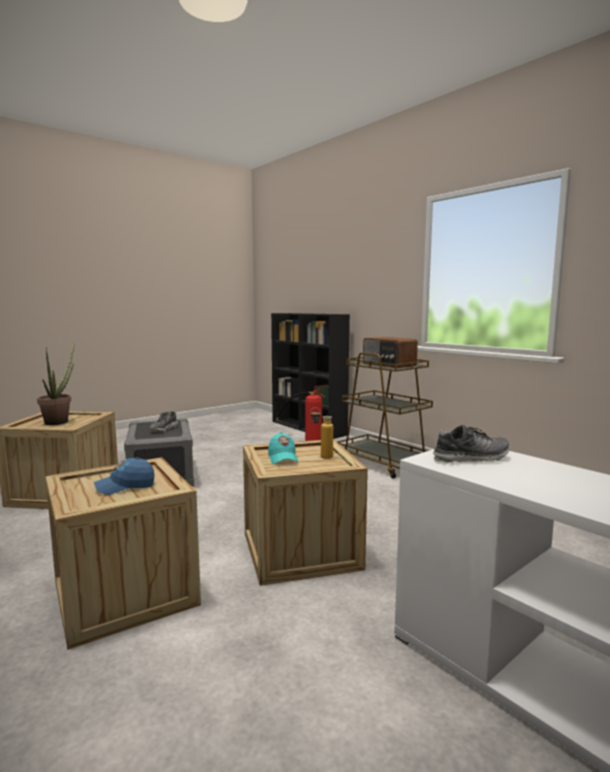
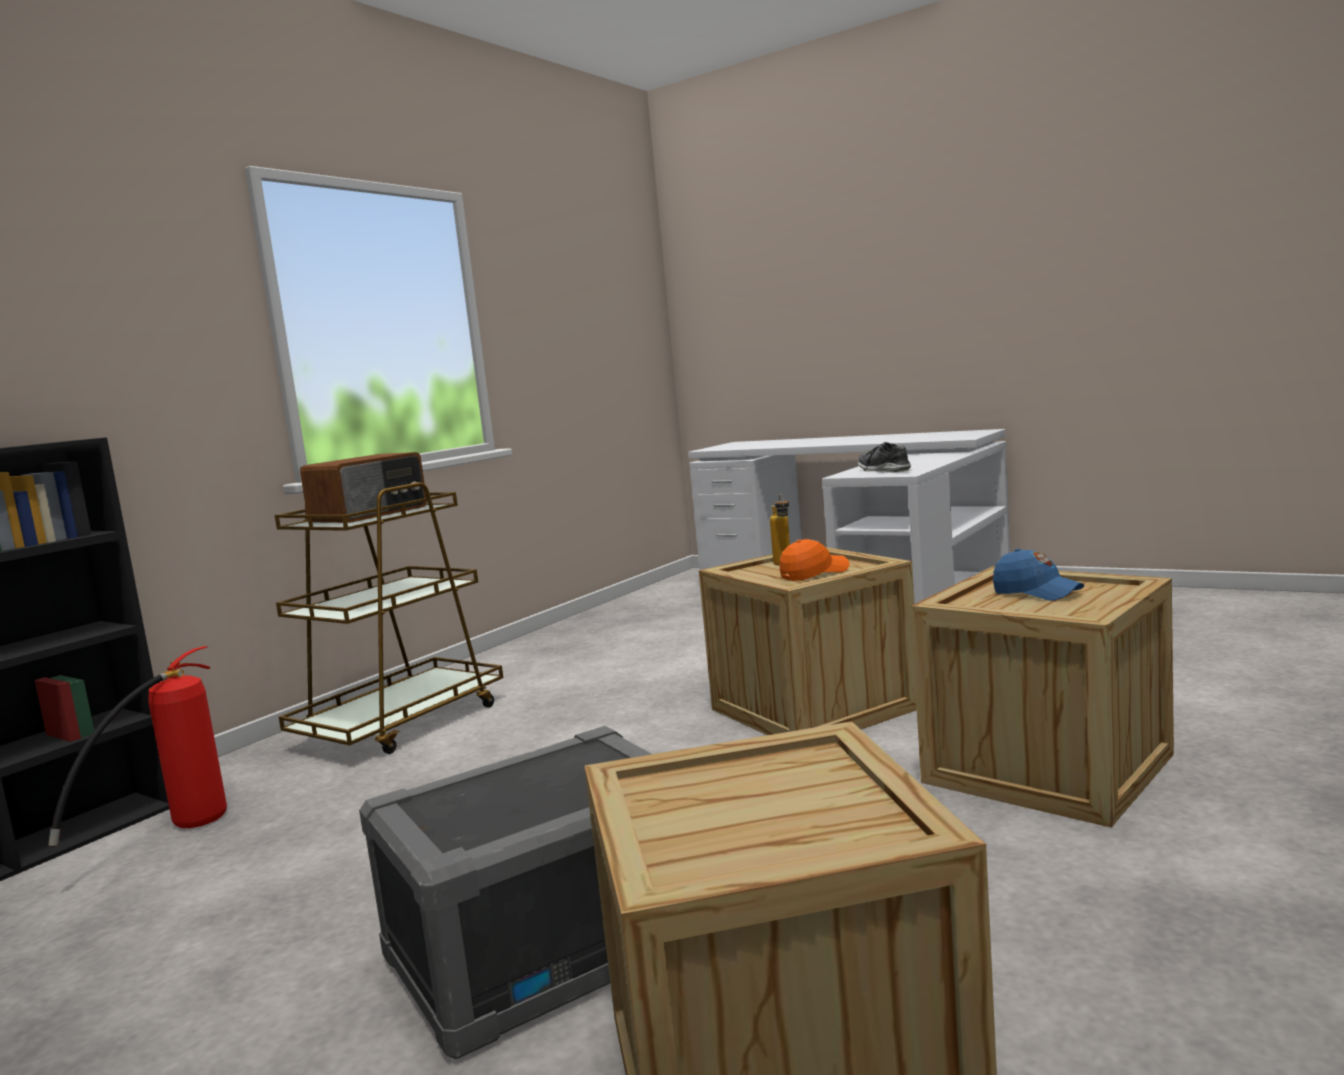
camera: 105 degrees left, 0 degrees up
potted plant [37,343,74,425] -> none
shoe [149,411,178,432] -> none
turquoise cap [268,432,298,464] -> orange cap [780,539,850,581]

